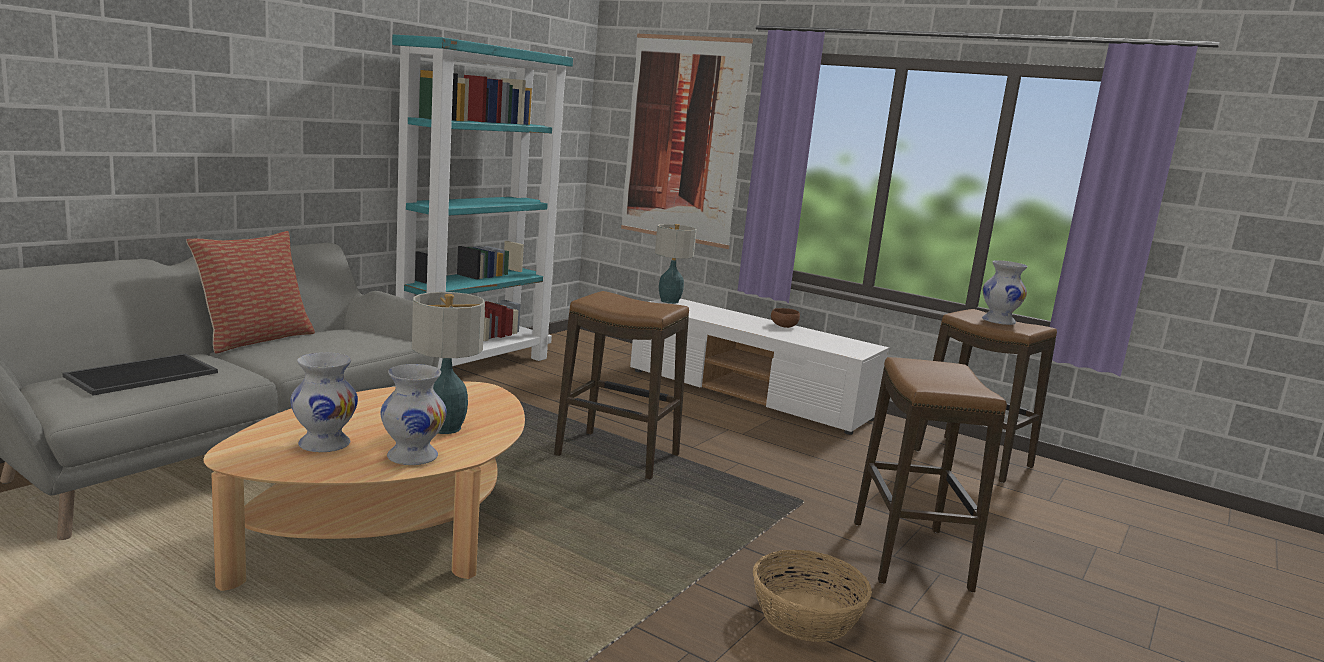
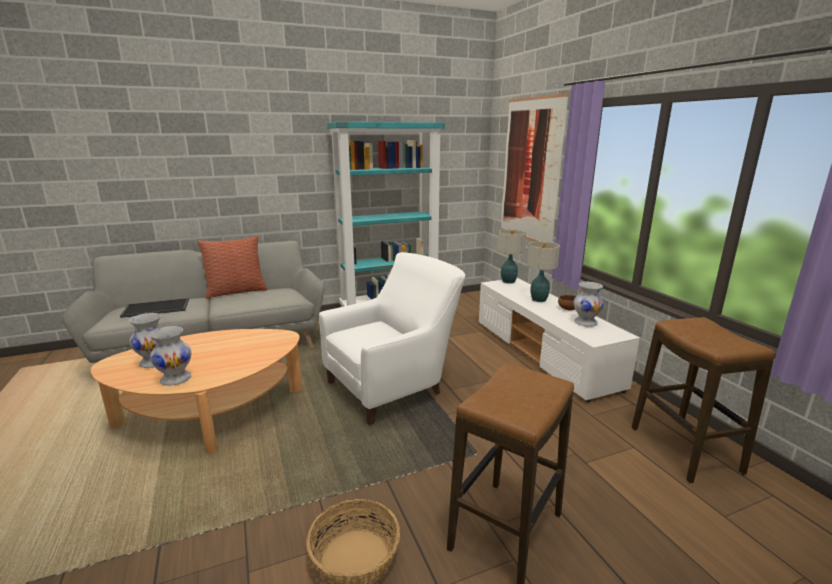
camera: 35 degrees right, 5 degrees up
table lamp [412,292,485,434] -> table lamp moved to [527,241,560,302]
stool [554,291,689,480] -> white armchair [319,252,465,426]
white vase [982,260,1028,325] -> white vase moved to [573,282,604,327]

